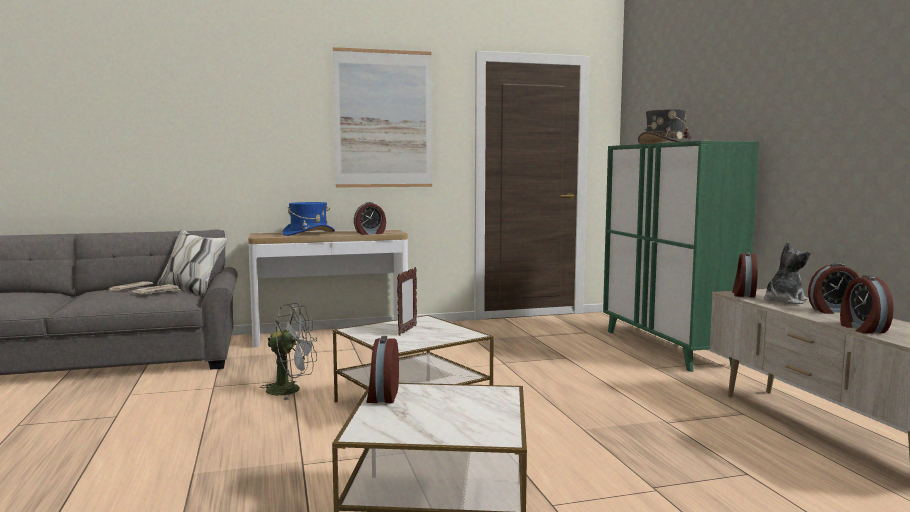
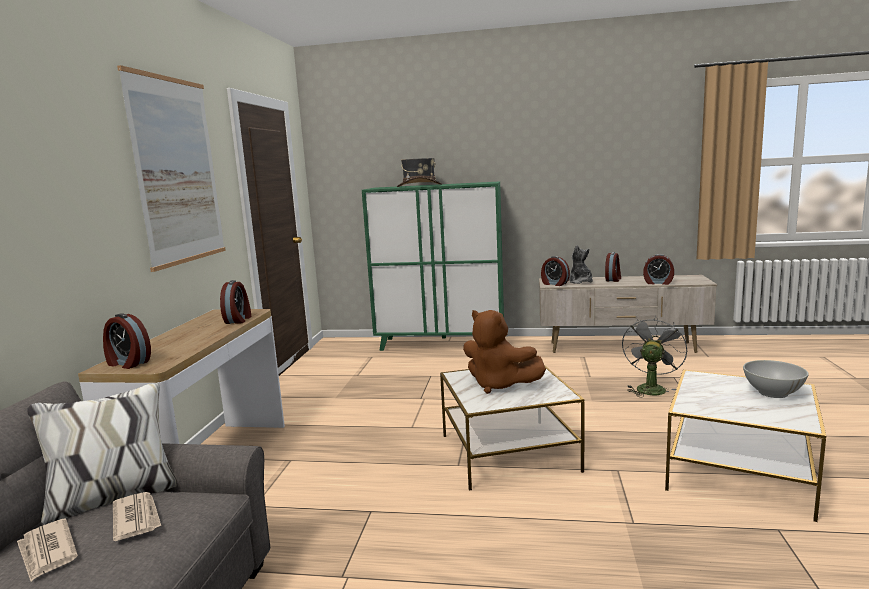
camera: 65 degrees left, 5 degrees up
grey fan [260,303,317,400] -> grey fan moved to [622,316,687,398]
blue hat [282,202,335,236] -> none
alarm clock [366,336,399,403] -> alarm clock moved to [103,313,151,369]
picture frame [397,267,417,336] -> brown plush toy [463,310,546,394]
none -> white bowl [743,360,809,398]

